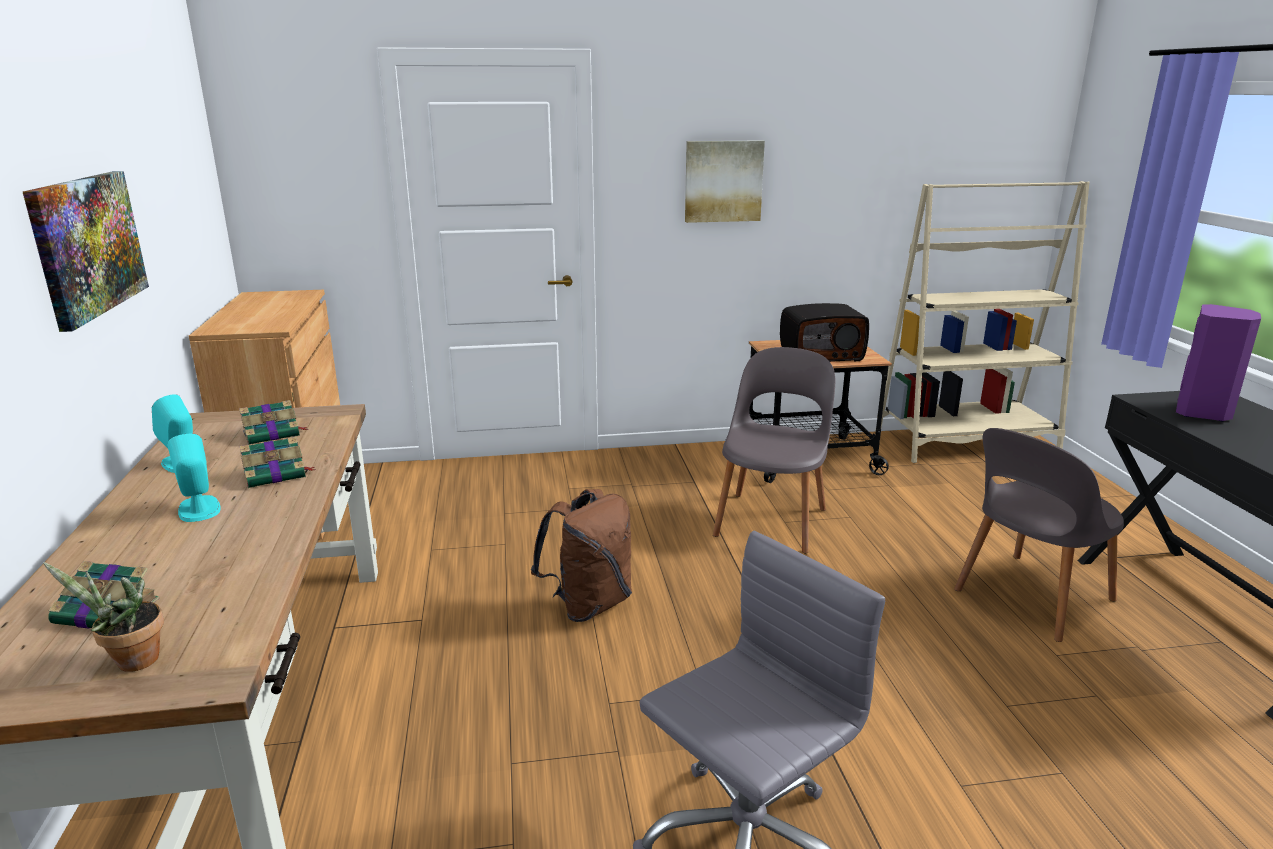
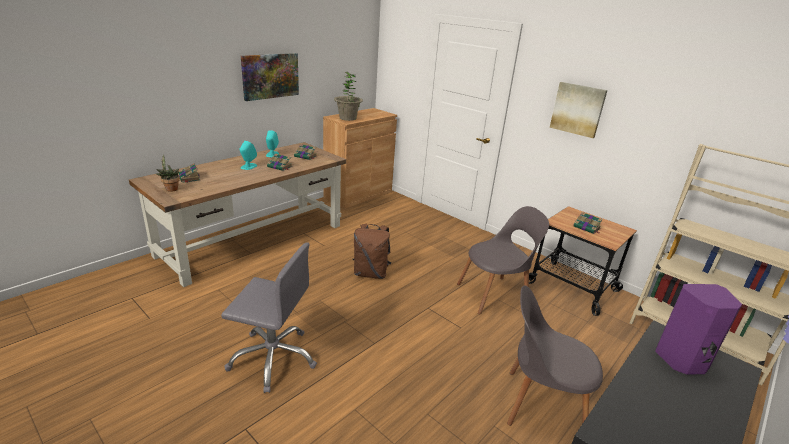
camera: 50 degrees right, 5 degrees up
radio [780,303,869,362] -> book [573,212,603,234]
none -> potted plant [334,72,363,121]

